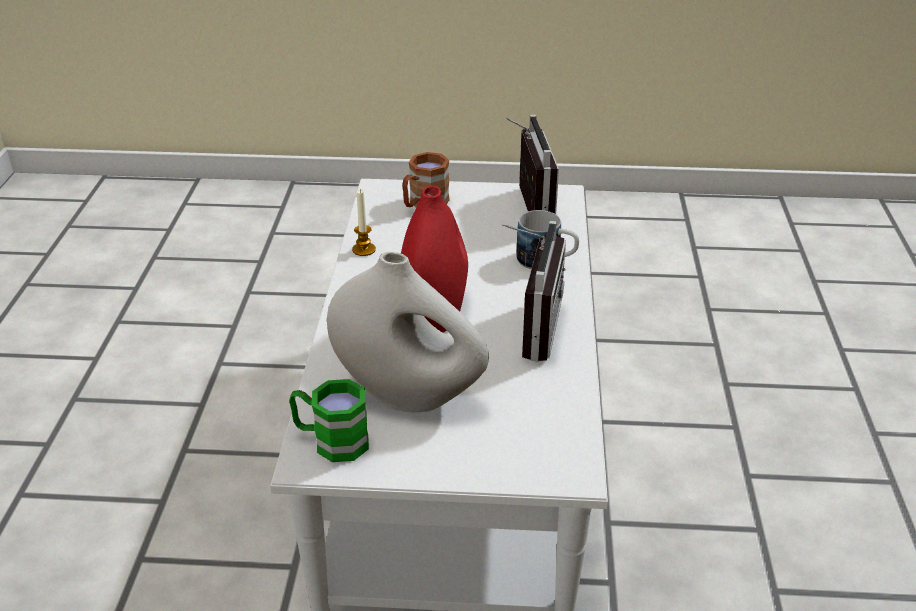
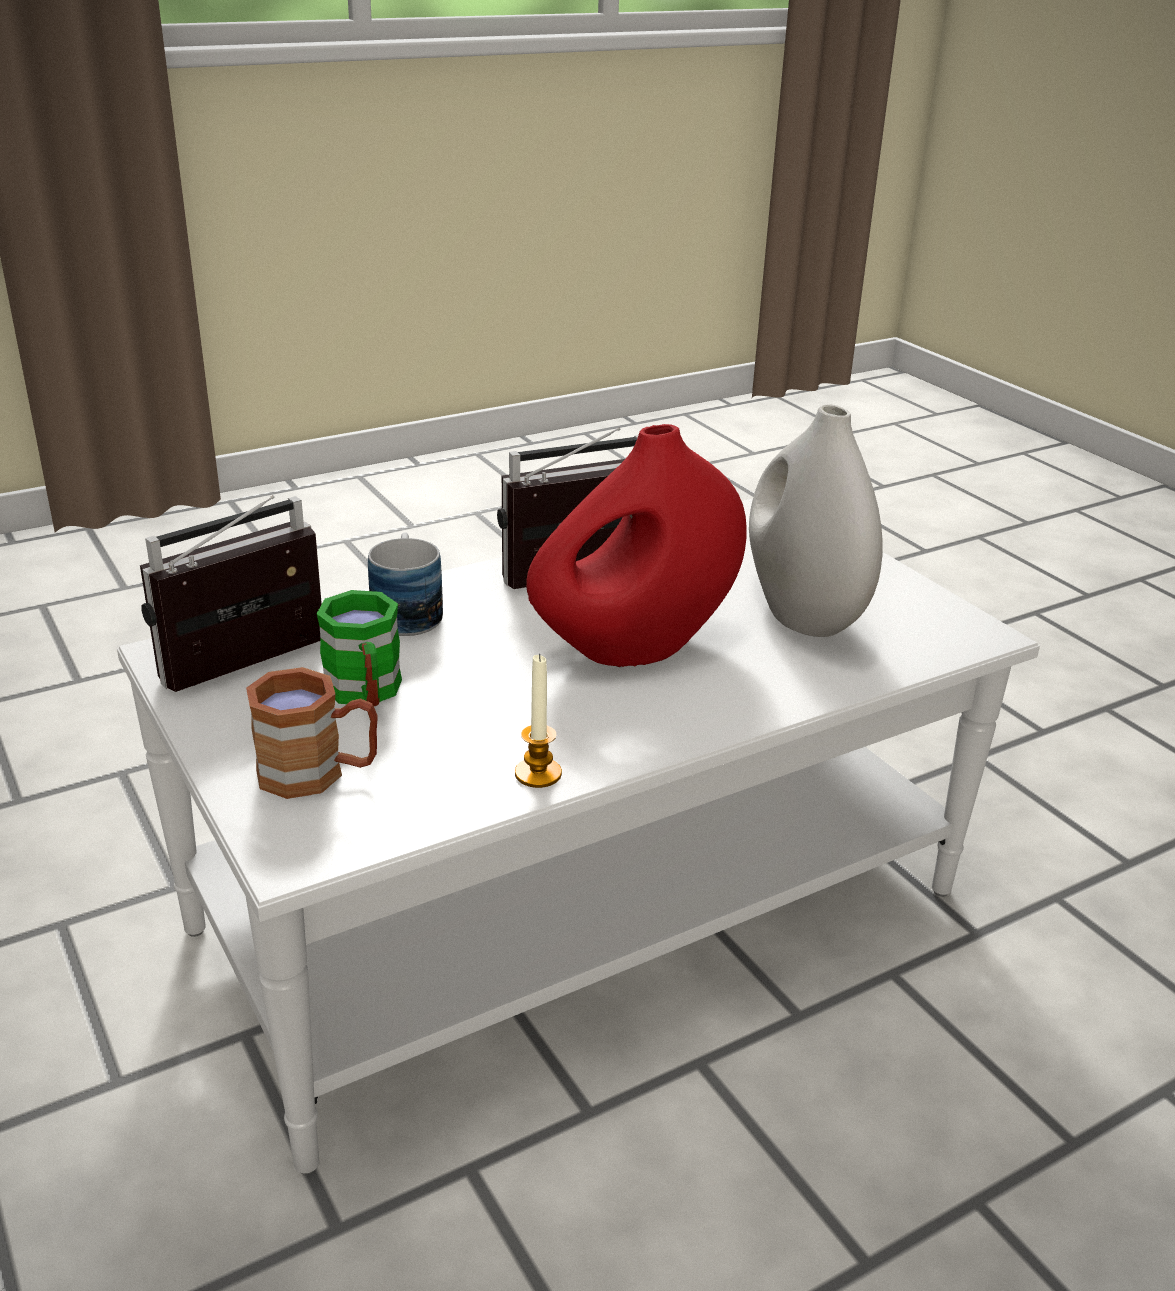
camera: 125 degrees left, 5 degrees down
green mug [289,379,369,462] -> green mug moved to [317,590,402,706]

